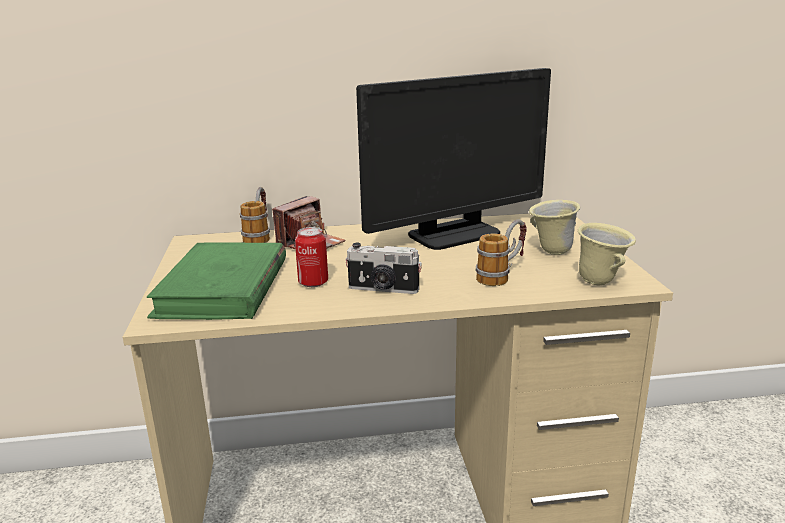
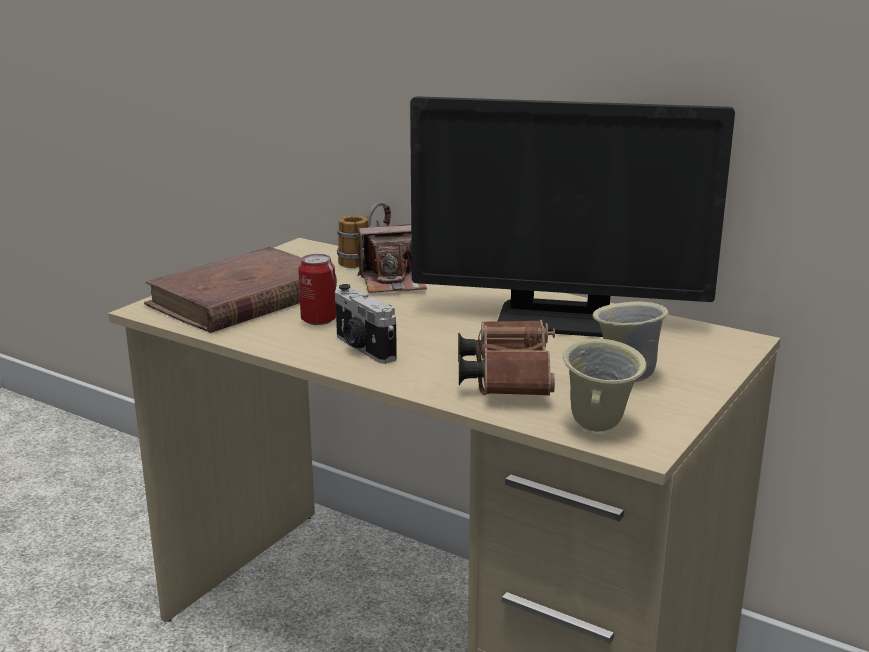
camera: 40 degrees right, 0 degrees up
green book [147,242,286,320] -> brown book [144,247,337,333]
mug [476,219,527,286] -> brown binoculars [458,320,555,396]

